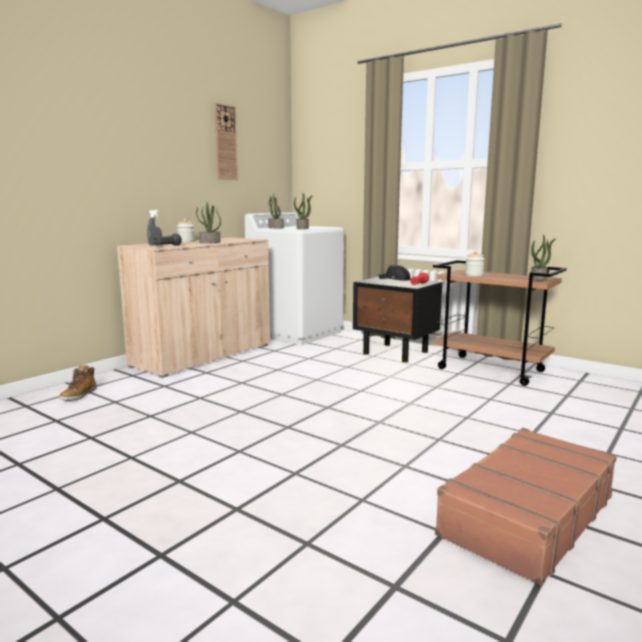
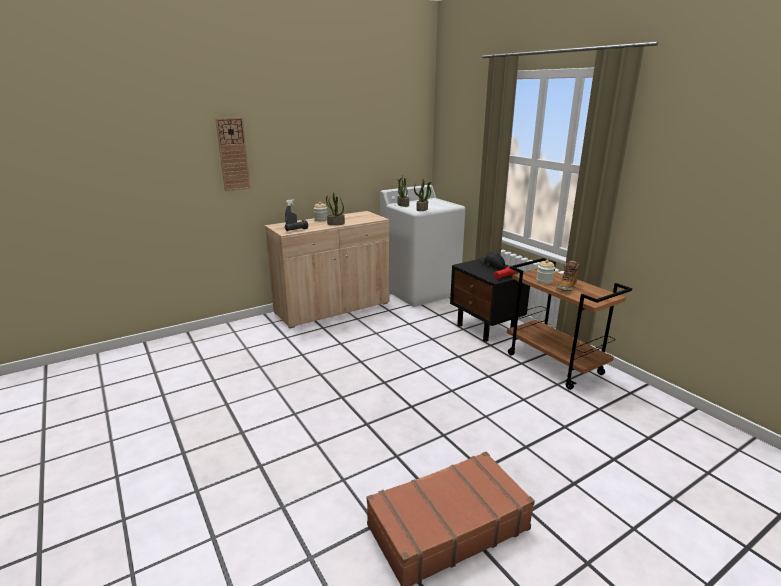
camera: 20 degrees right, 10 degrees up
boot [59,364,97,401] -> boot moved to [556,261,579,291]
wall clock [214,103,238,180] -> wall clock moved to [215,117,251,191]
potted plant [531,235,556,281] -> none

